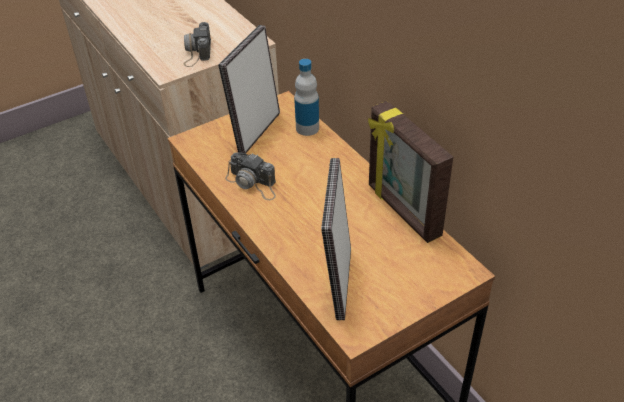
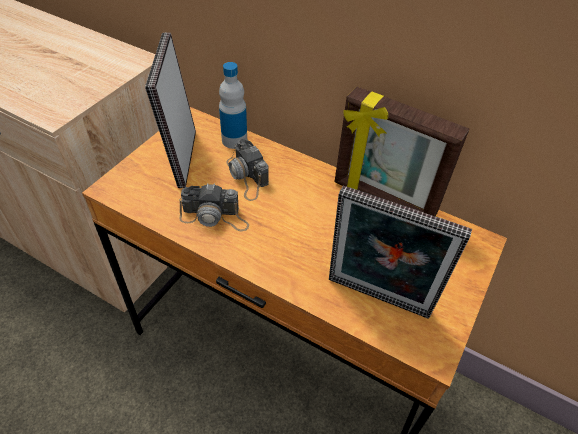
camera: 30 degrees left, 5 degrees up
camera [183,22,211,67] -> camera moved to [226,138,269,201]
picture frame [321,158,351,320] -> picture frame turned 45 degrees counterclockwise [329,186,472,319]

